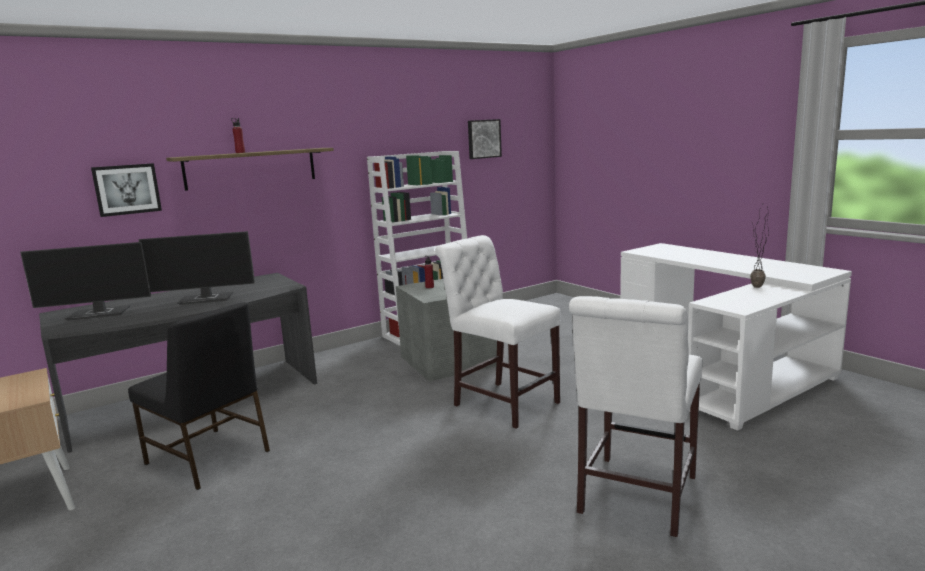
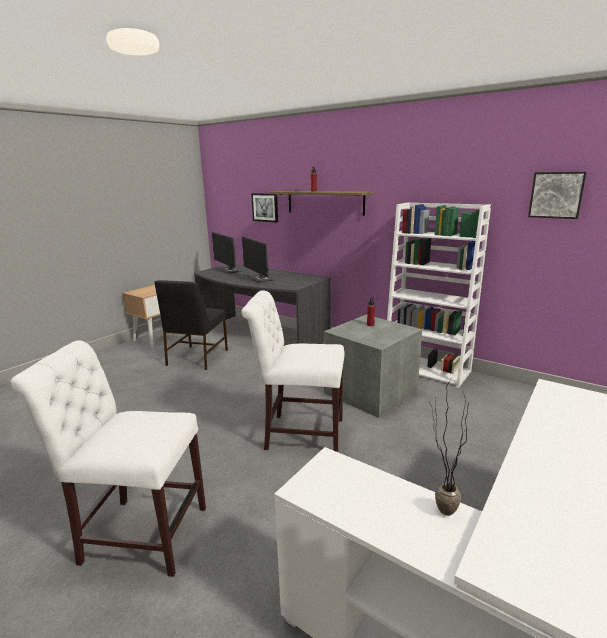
camera: 70 degrees right, 5 degrees up
white chair [435,235,561,429] -> white chair turned 105 degrees counterclockwise [241,290,345,452]

